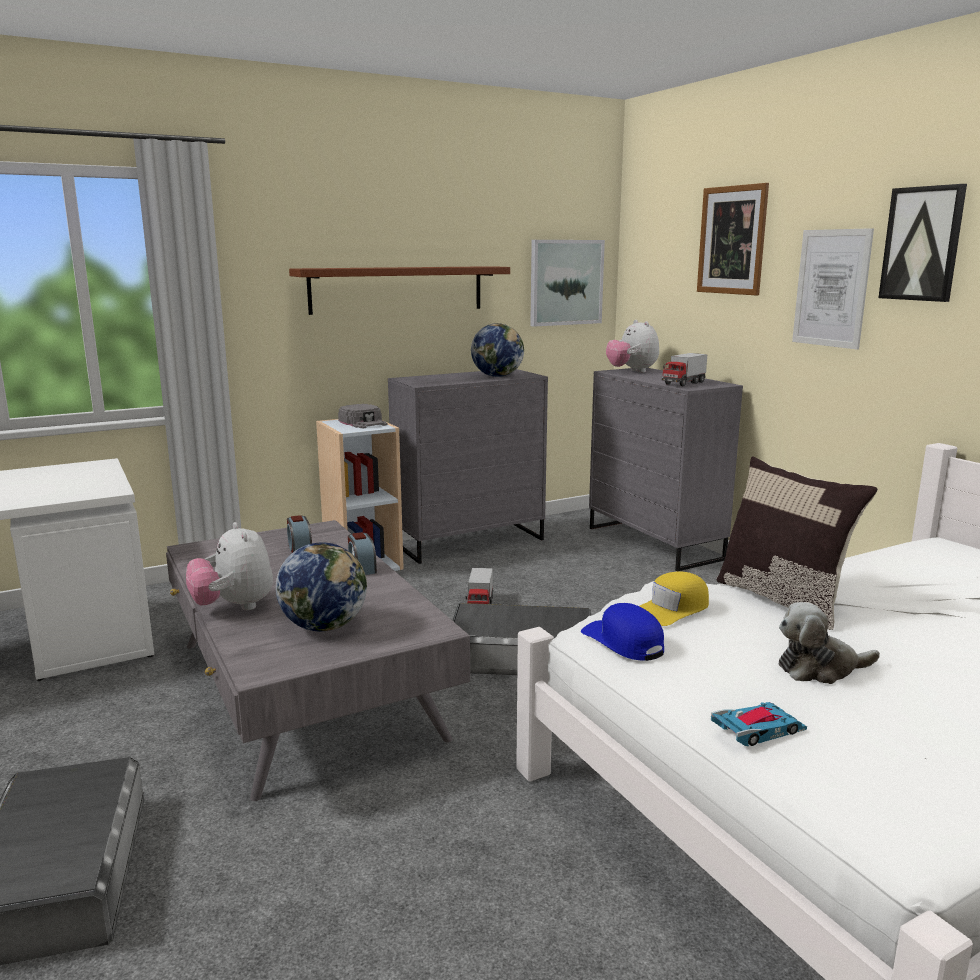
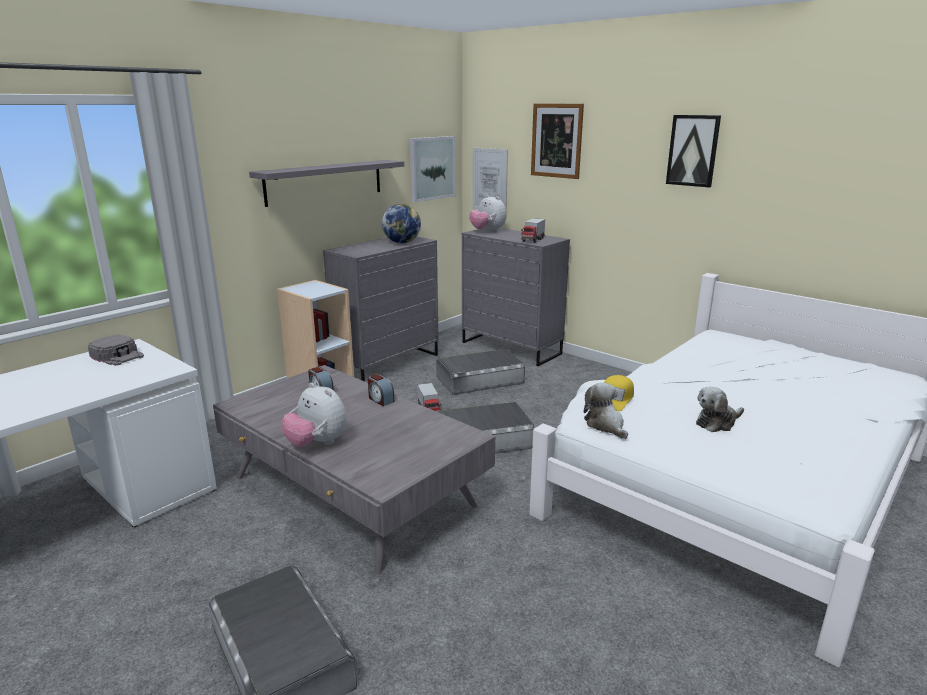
camera: 20 degrees left, 5 degrees up
globe [276,542,367,632] -> none
brown shelf [289,266,510,315] -> grey shelf [249,160,404,207]
grey cap [338,404,387,428] -> grey cap moved to [88,334,144,366]
blue cap [581,603,664,661] -> plush toy [584,383,628,439]
toy car [711,702,807,746] -> none
pillow [716,457,878,630] -> none
picture [792,228,874,350] -> picture moved to [472,148,508,212]
none -> grey storage box [436,349,525,395]

